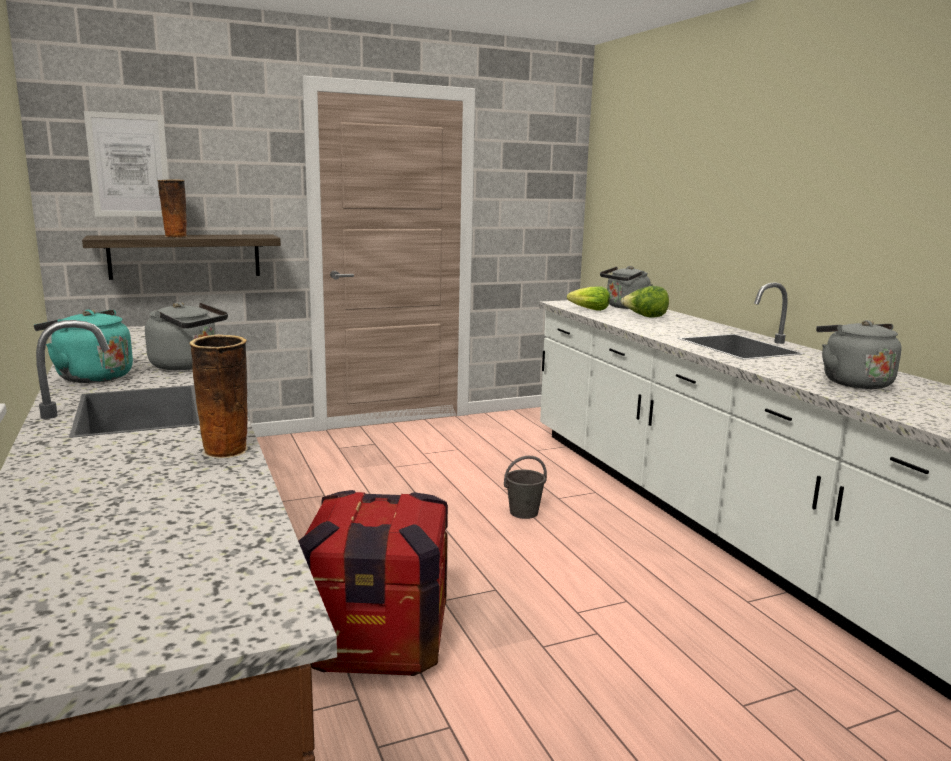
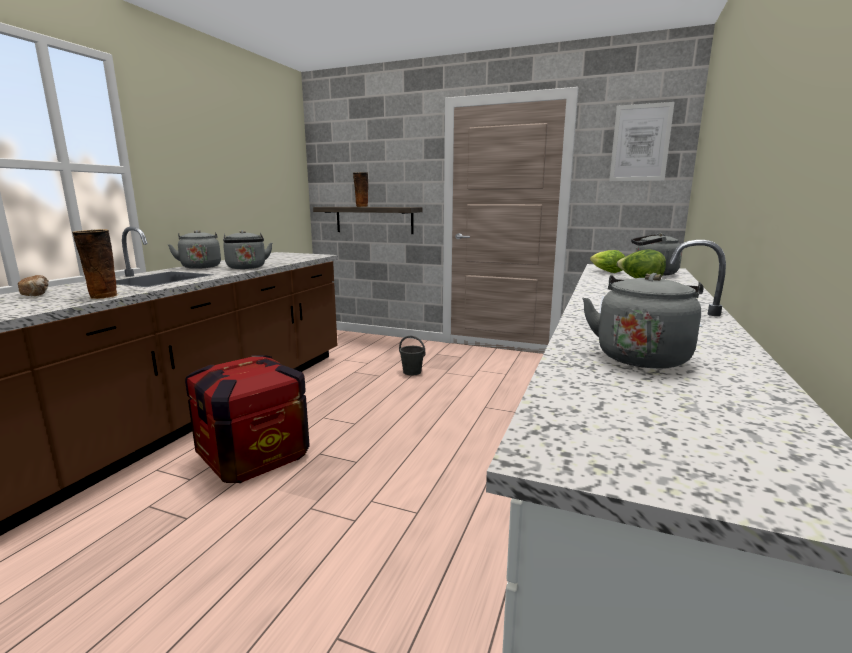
camera: 45 degrees right, 0 degrees up
turquoise kettle [34,309,133,383] -> grey kettle [168,230,221,269]
picture [84,111,169,217] -> picture moved to [609,102,674,181]
grey bucket [504,456,547,519] -> grey bucket moved to [399,336,425,376]
none -> bread [18,275,49,296]

